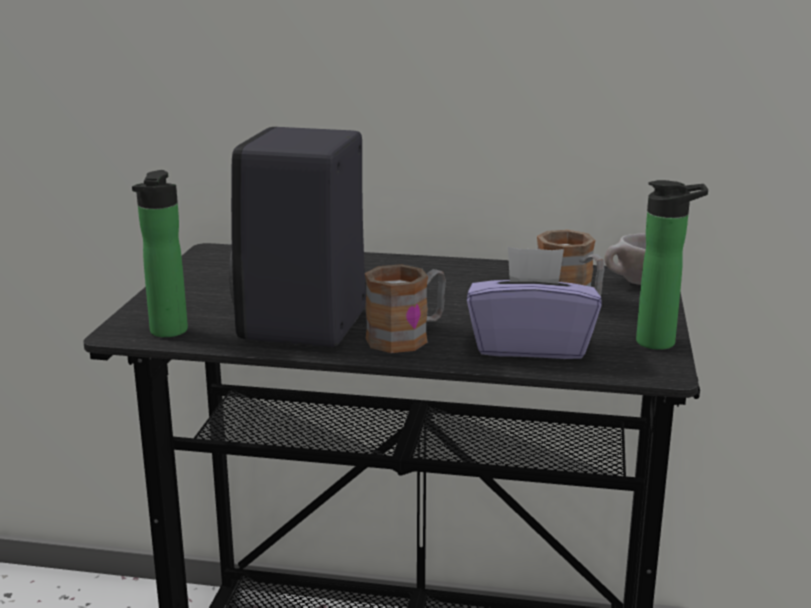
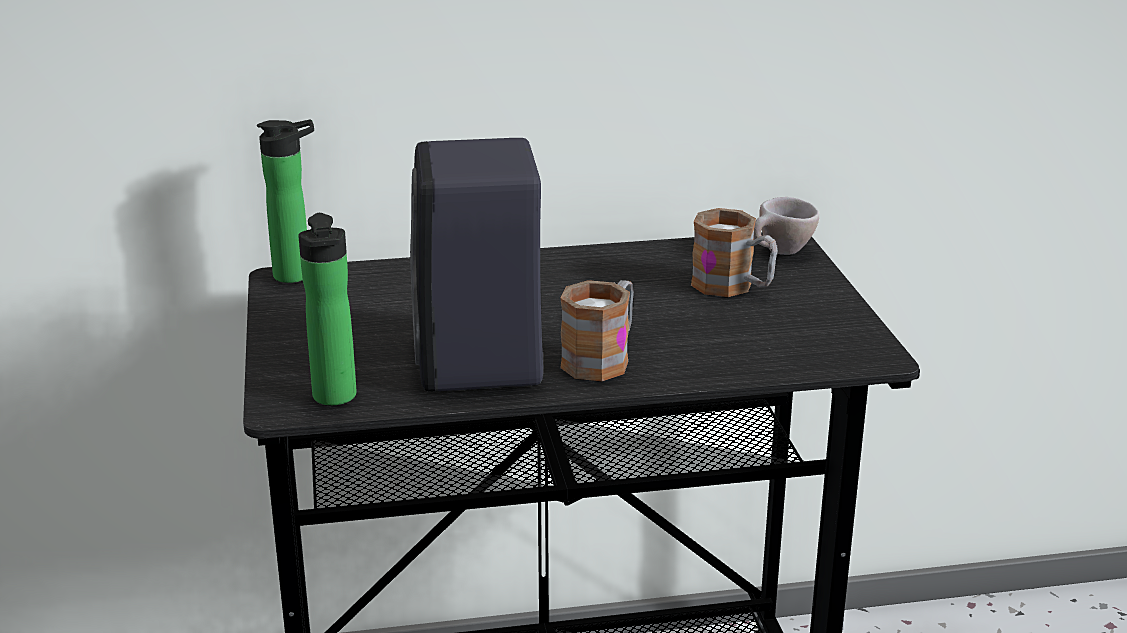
camera: 20 degrees left, 5 degrees up
purple tissue box [467,247,602,359] -> none
bottle [636,180,708,350] -> bottle moved to [257,119,314,283]

